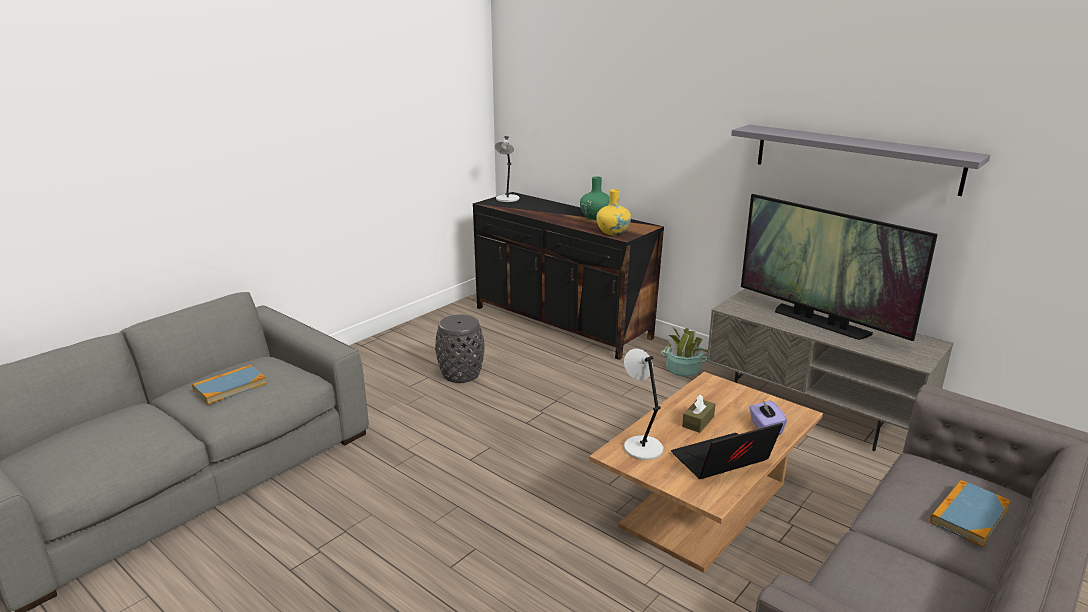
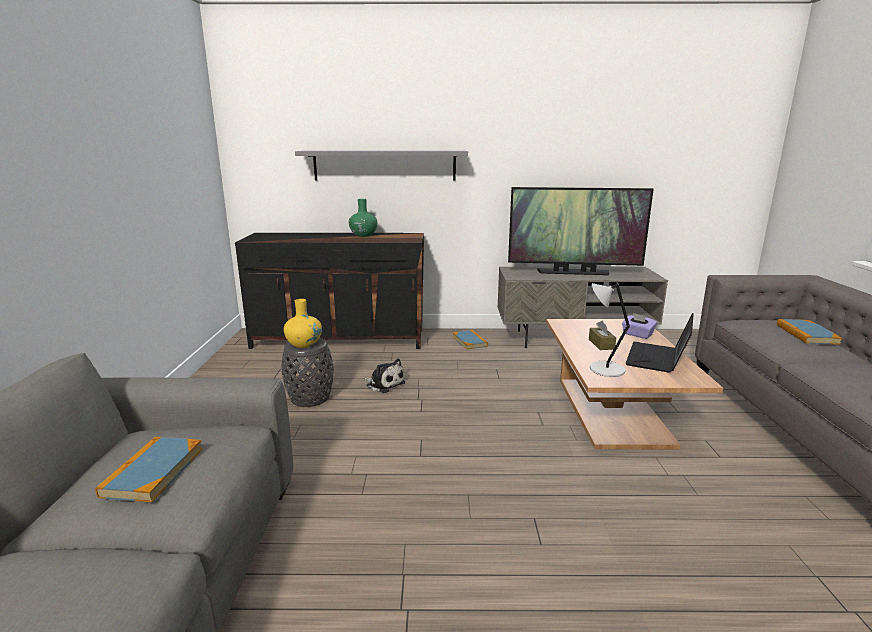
camera: 40 degrees left, 5 degrees down
grey table lamp [494,136,519,202] -> none
yellow vase [597,189,631,235] -> yellow vase moved to [284,299,322,348]
potted plant [661,327,708,377] -> book [453,330,488,350]
grey shelf [731,125,990,196] -> grey shelf moved to [295,151,468,181]
none -> plush toy [364,358,405,393]

